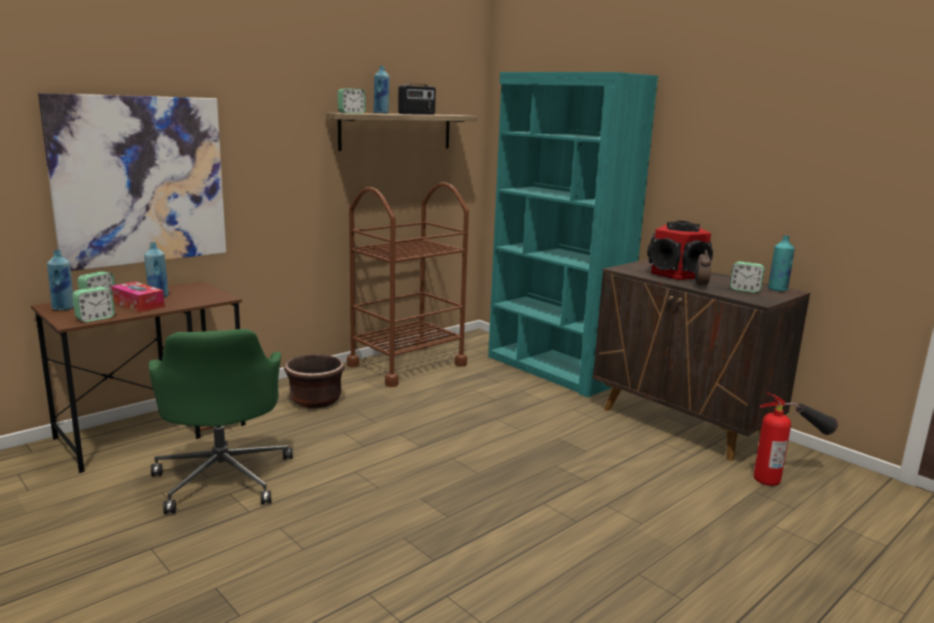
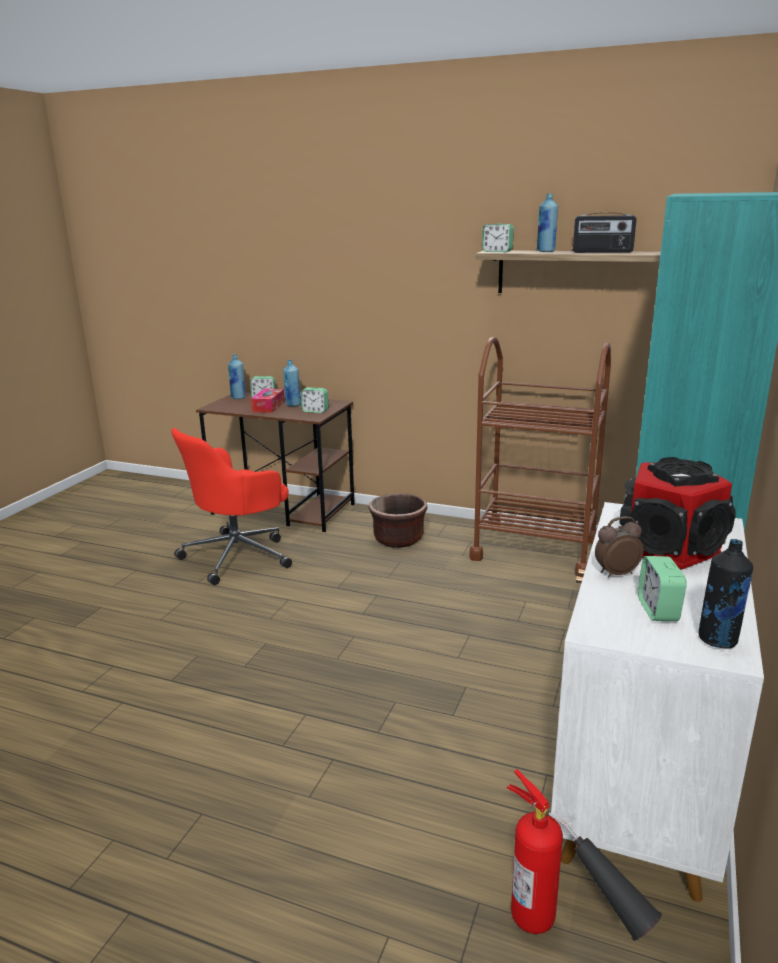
camera: 65 degrees right, 5 degrees up
picture [38,93,226,271] -> none
alarm clock [72,287,115,322] -> alarm clock moved to [301,387,328,413]
green office chair [149,329,293,514] -> red office chair [171,428,292,585]
brown cabinet [593,259,810,461] -> white cabinet [551,502,764,902]
turquoise bottle [768,235,795,291] -> black bottle [699,539,753,649]

